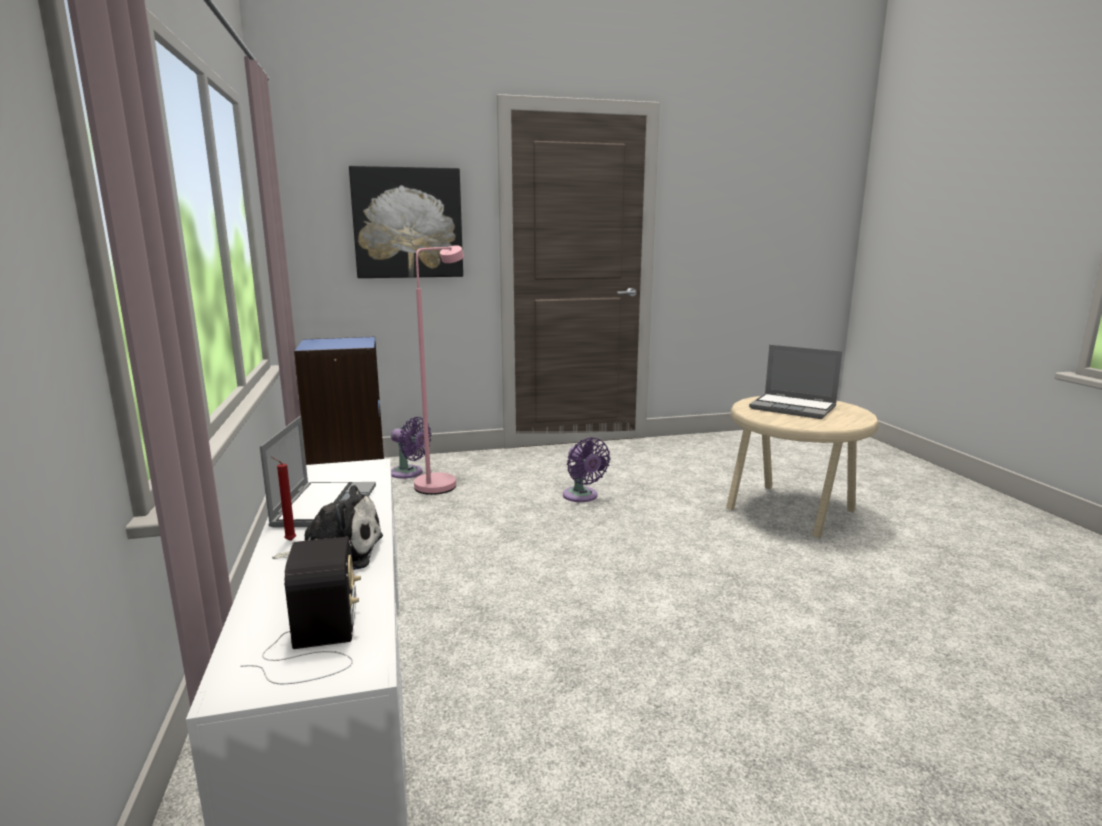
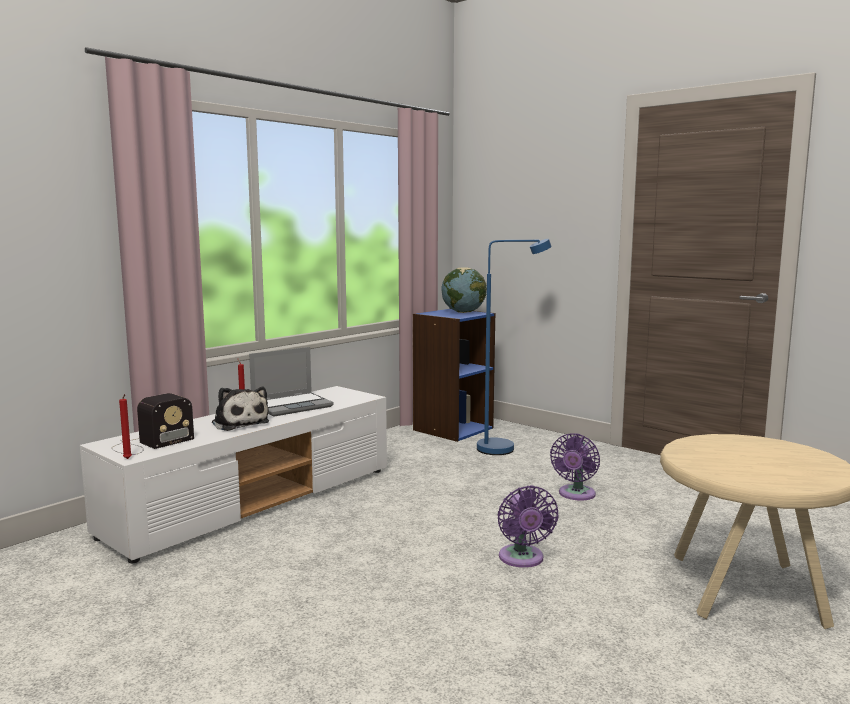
camera: 55 degrees right, 5 degrees down
picture [349,166,463,278] -> none
purple fan [391,417,432,479] -> purple fan moved to [498,486,558,568]
pink floor lamp [414,245,464,495] -> blue floor lamp [477,239,552,455]
laptop [749,345,842,419] -> none
none -> red candle [119,394,132,459]
none -> globe [442,267,487,313]

